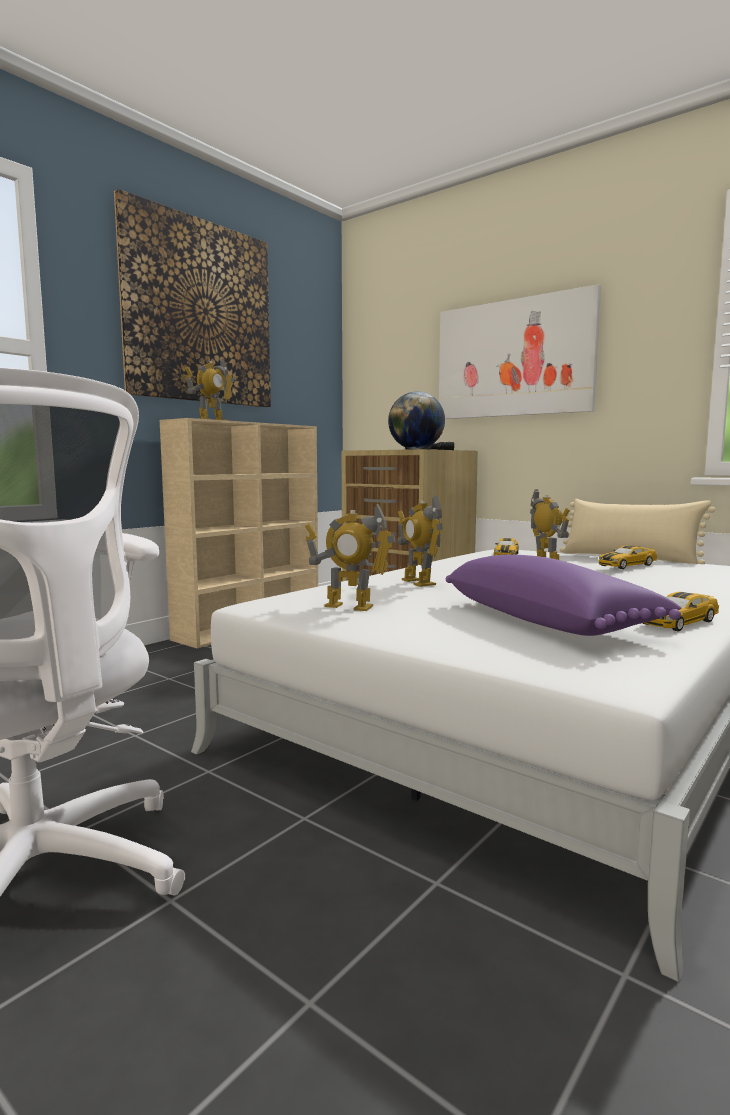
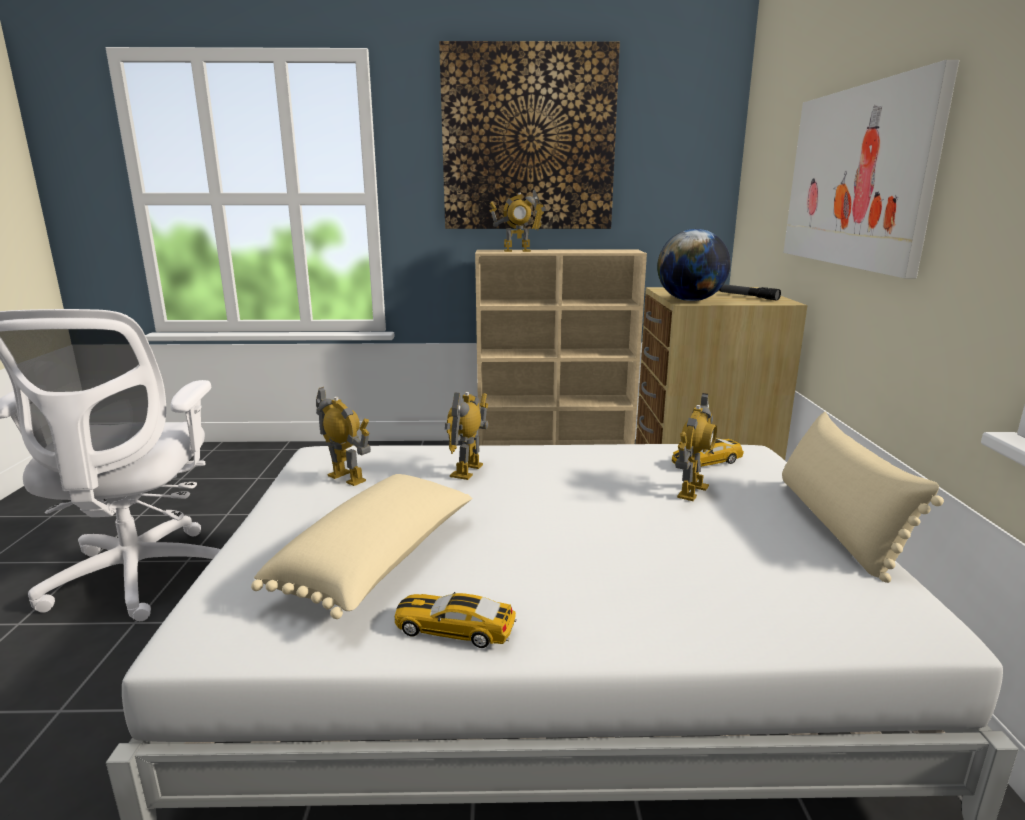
camera: 50 degrees right, 10 degrees up
toy robot [305,504,396,611] -> toy robot turned 150 degrees clockwise [316,387,371,486]
purple pillow [446,554,681,636] -> beige pillow [251,474,472,619]
toy car [598,545,657,569] -> none

